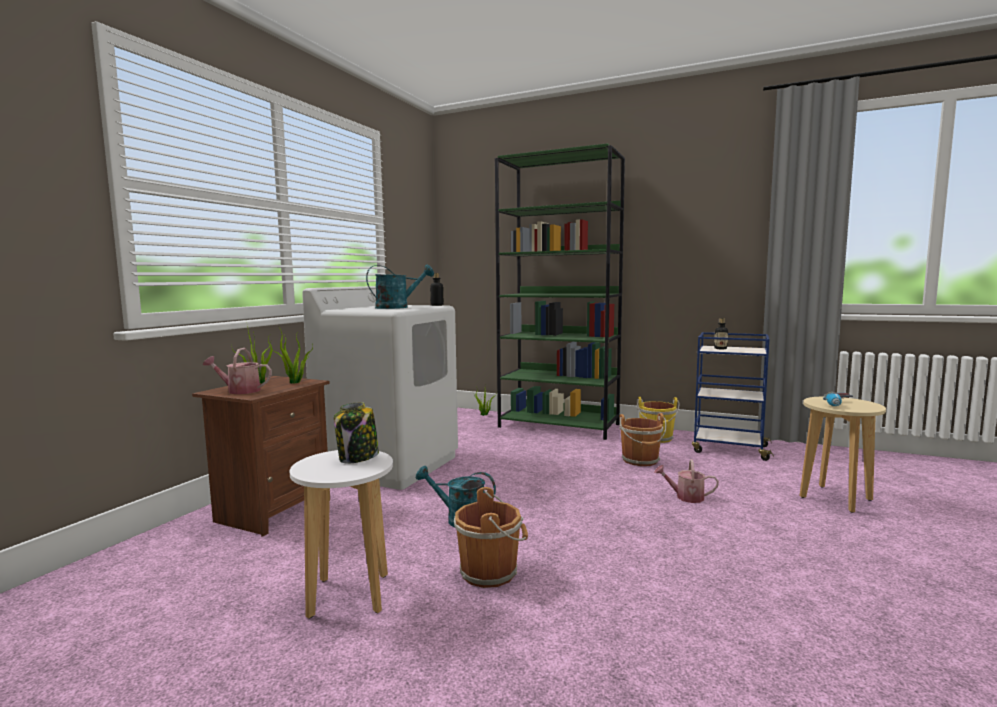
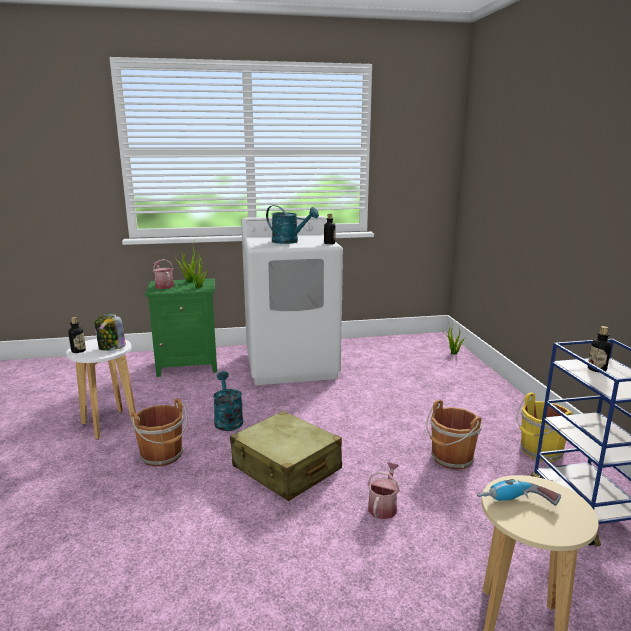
camera: 55 degrees right, 10 degrees up
brown nightstand [192,376,330,537] -> green nightstand [145,278,217,377]
green bookcase [495,143,625,440] -> none
watering can [654,459,719,503] -> watering can turned 45 degrees clockwise [367,462,400,519]
none -> bottle [68,317,86,353]
none -> beige suitcase [230,411,342,501]

